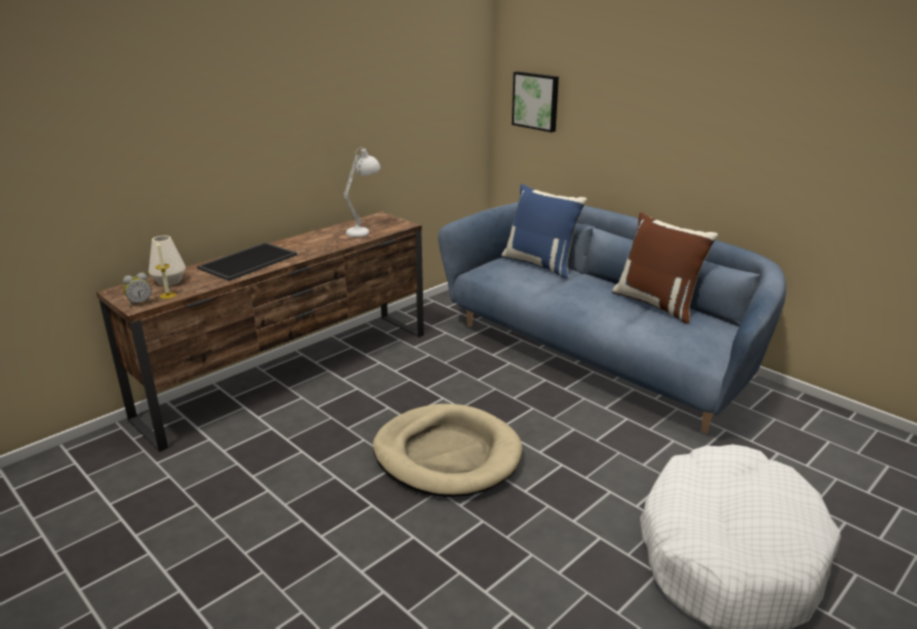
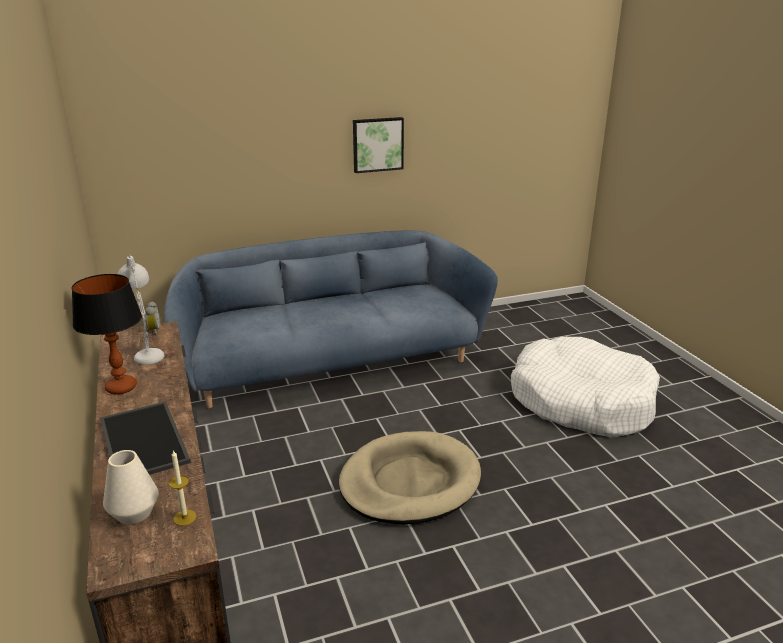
camera: 65 degrees left, 0 degrees up
alarm clock [123,273,152,307] -> alarm clock moved to [145,302,160,335]
blue pillow [501,184,587,279] -> none
picture [512,71,559,132] -> picture moved to [353,117,404,173]
brown pillow [612,212,718,324] -> none
none -> table lamp [71,274,142,394]

